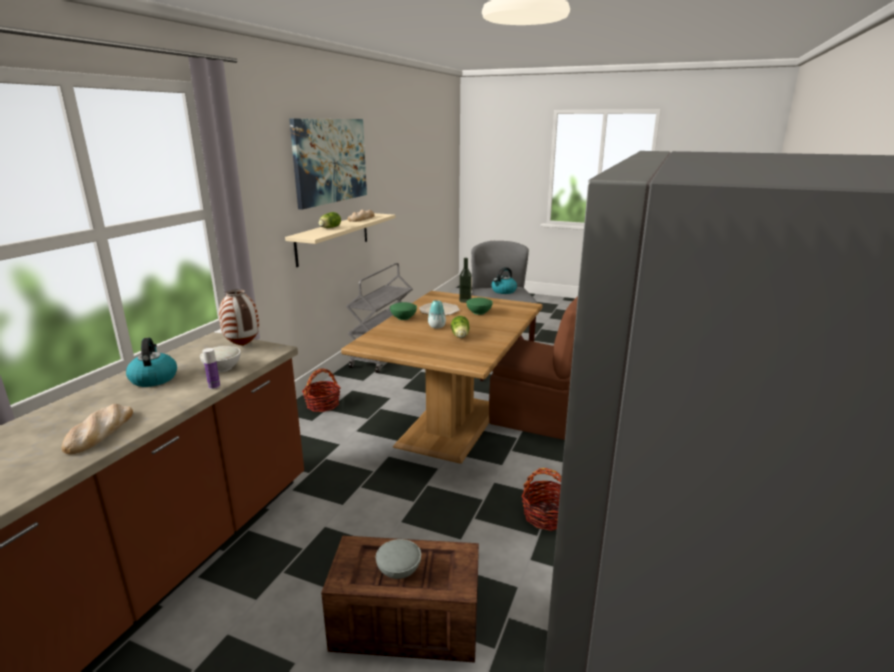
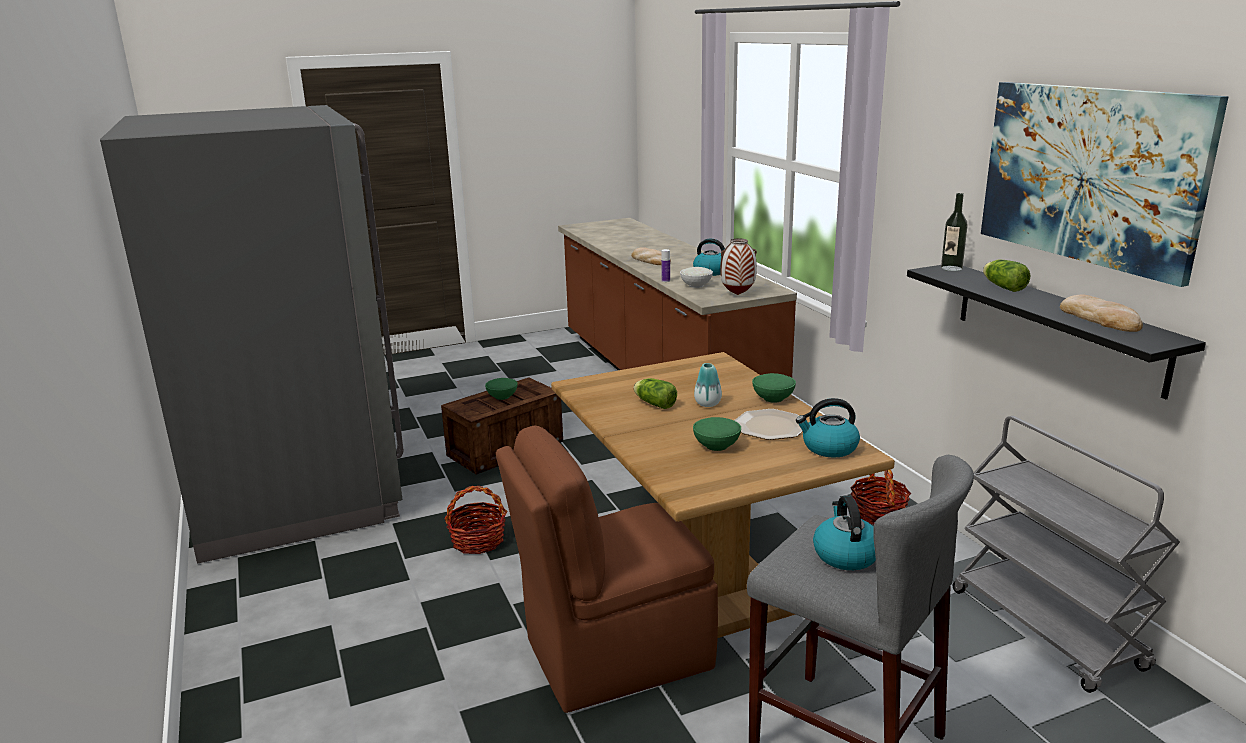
camera: 135 degrees right, 0 degrees up
beige shelf [285,213,396,267] -> black shelf [907,265,1206,399]
grey bowl [376,539,421,579] -> green bowl [485,378,518,400]
bottle [459,258,472,303] -> bottle moved to [941,193,968,271]
none -> kettle [796,398,860,457]

